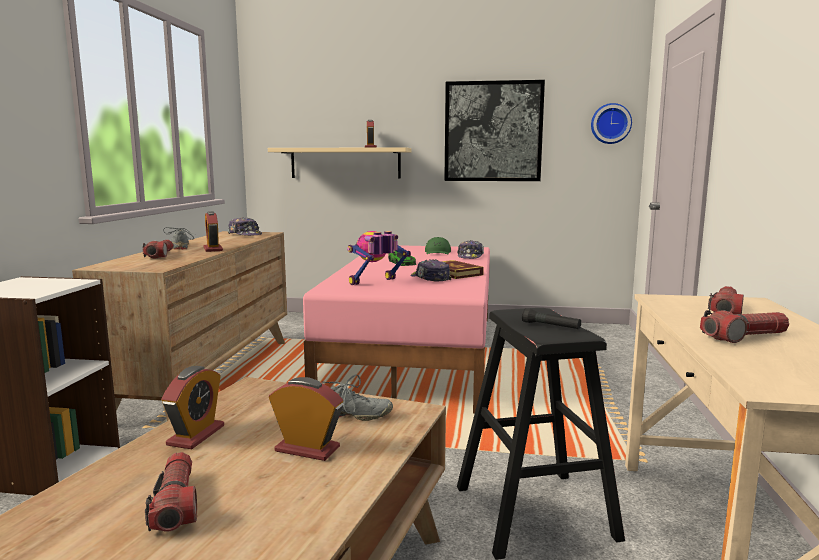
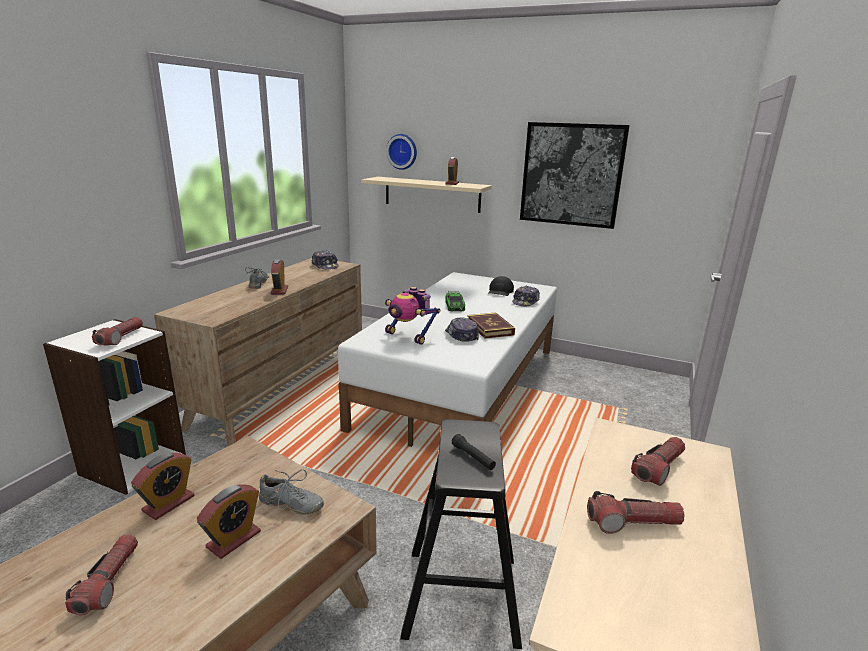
camera: 15 degrees right, 10 degrees up
flashlight [142,240,173,258] -> flashlight moved to [92,317,143,346]
alarm clock [269,377,343,461] -> alarm clock turned 90 degrees clockwise [197,484,261,559]
pink bed [303,245,490,414] -> white bed [338,272,557,447]
toy robot [347,231,411,285] -> toy robot turned 120 degrees counterclockwise [385,287,440,345]
green cap [425,237,451,254] -> black cap [488,276,514,296]
wall clock [591,103,632,144] -> wall clock moved to [386,134,417,170]

